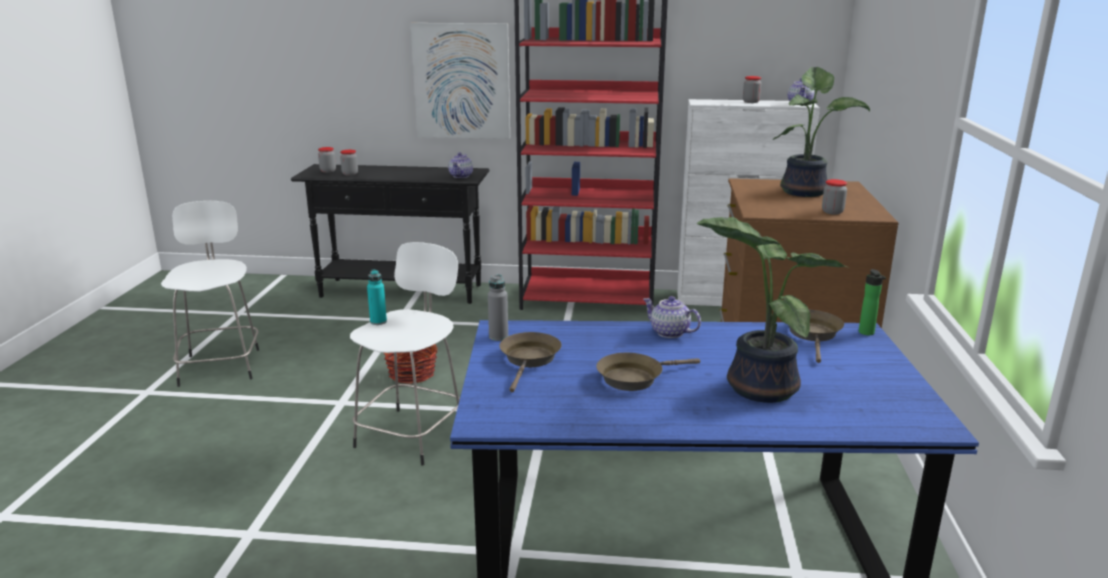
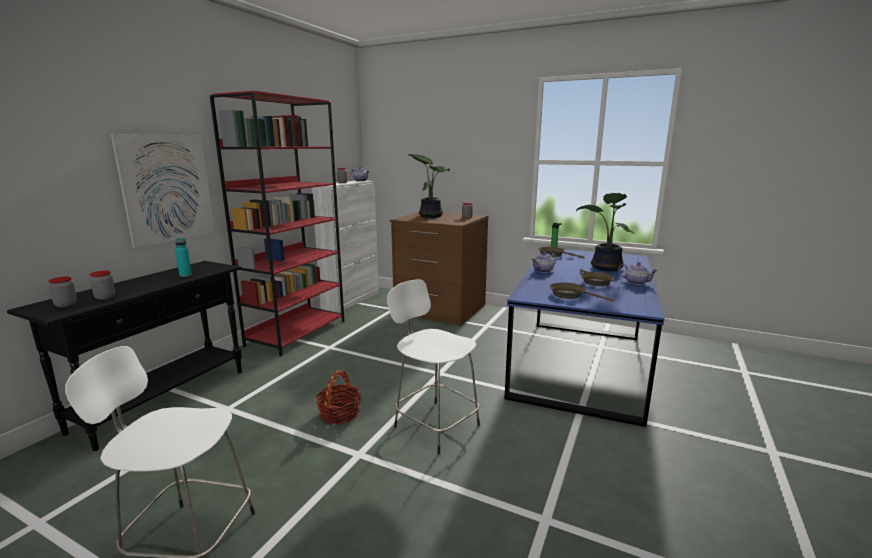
camera: 70 degrees left, 5 degrees down
turquoise bottle [367,269,387,325] -> turquoise bottle moved to [175,238,192,277]
teapot [448,153,473,178] -> teapot moved to [618,262,658,285]
grey bottle [488,274,508,341] -> none

